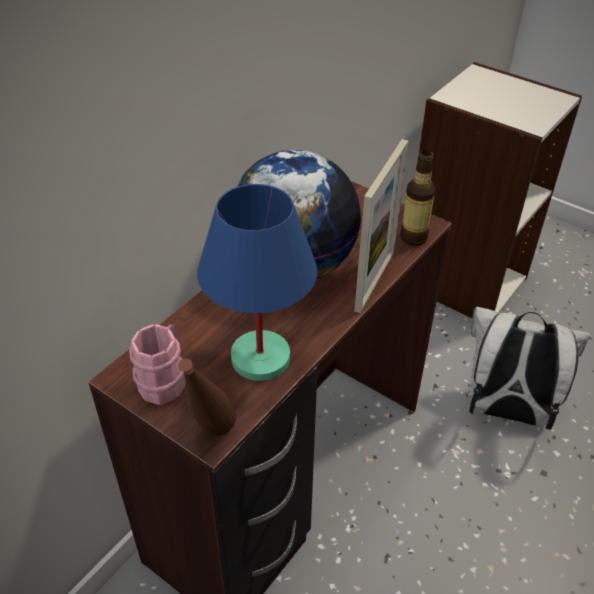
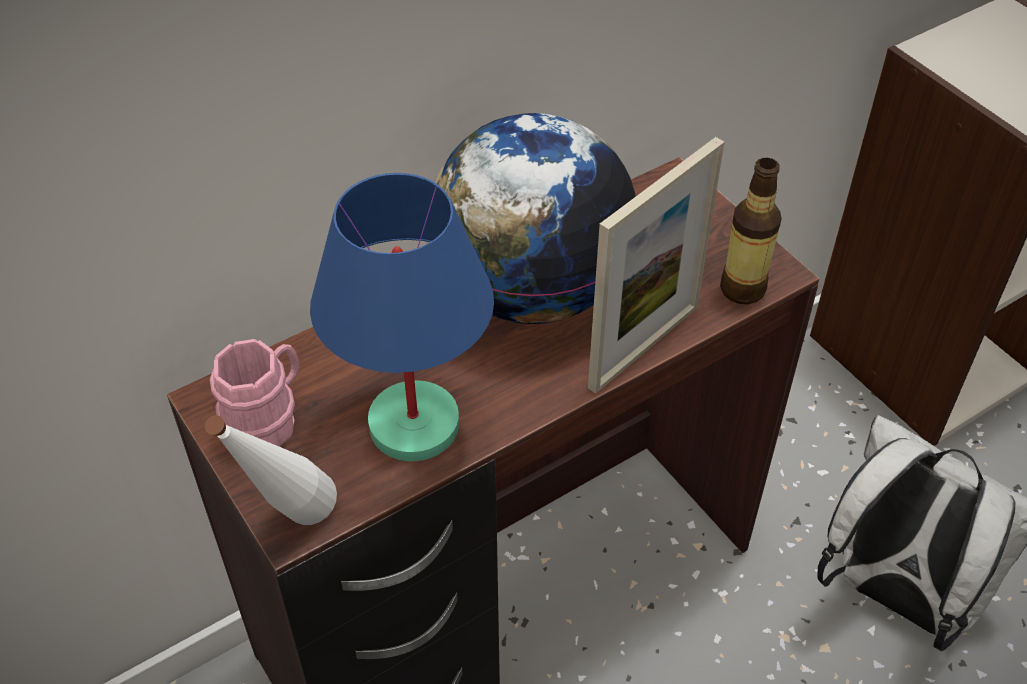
camera: 20 degrees right, 5 degrees up
brown bottle [178,358,236,436] -> white bottle [205,415,337,525]

